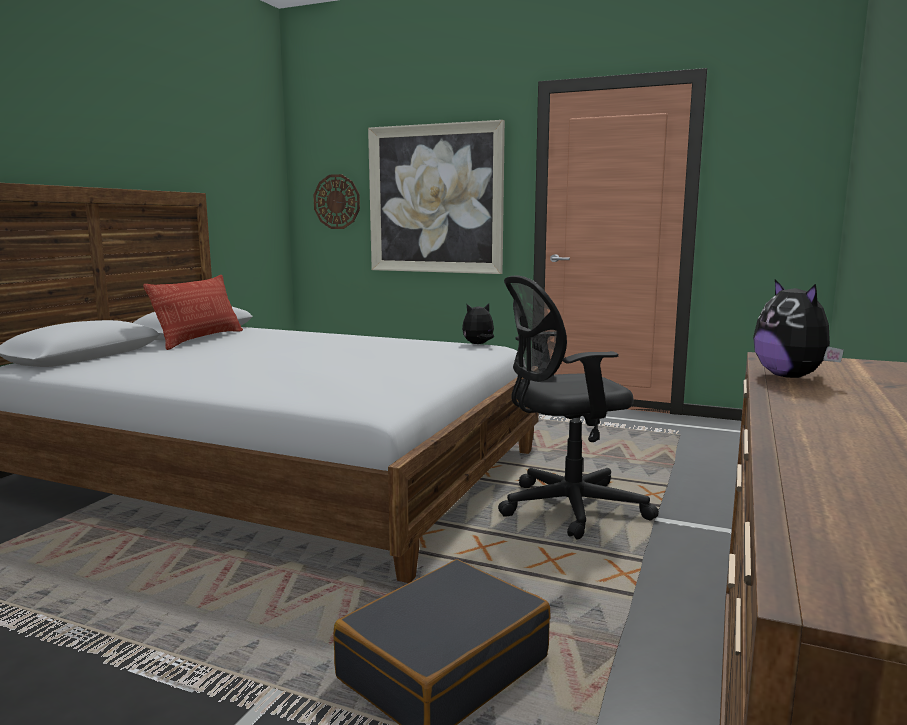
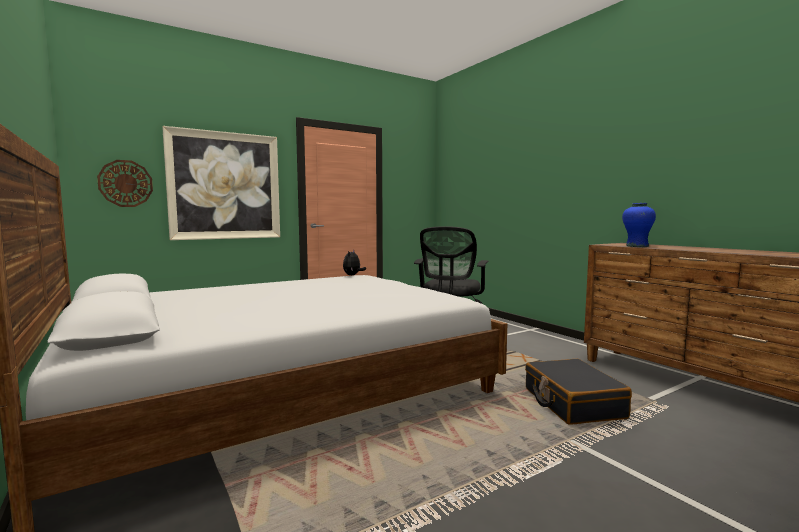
camera: 55 degrees left, 5 degrees down
pillow [143,275,243,350] -> none
plush toy [753,279,844,378] -> blue vase [622,203,656,247]

